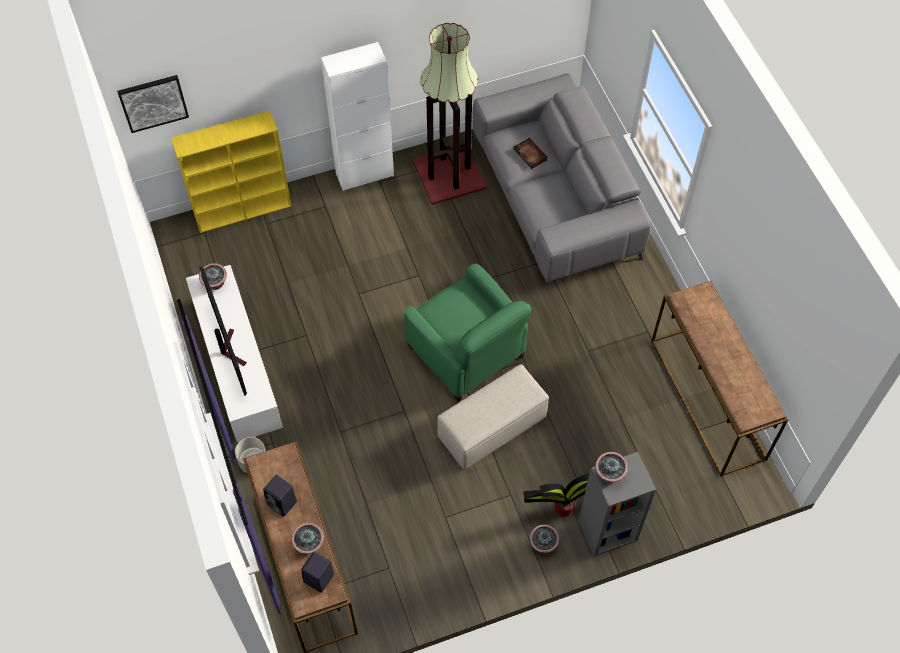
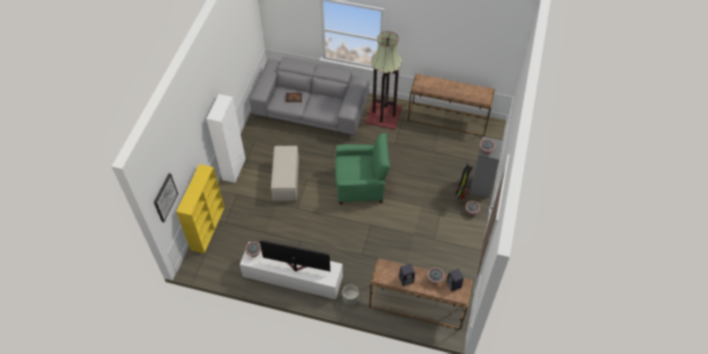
camera: 55 degrees left, 5 degrees down
floor lamp [413,23,487,205] -> floor lamp moved to [365,31,402,130]
beige ottoman [437,364,549,469] -> beige ottoman moved to [271,146,299,201]

